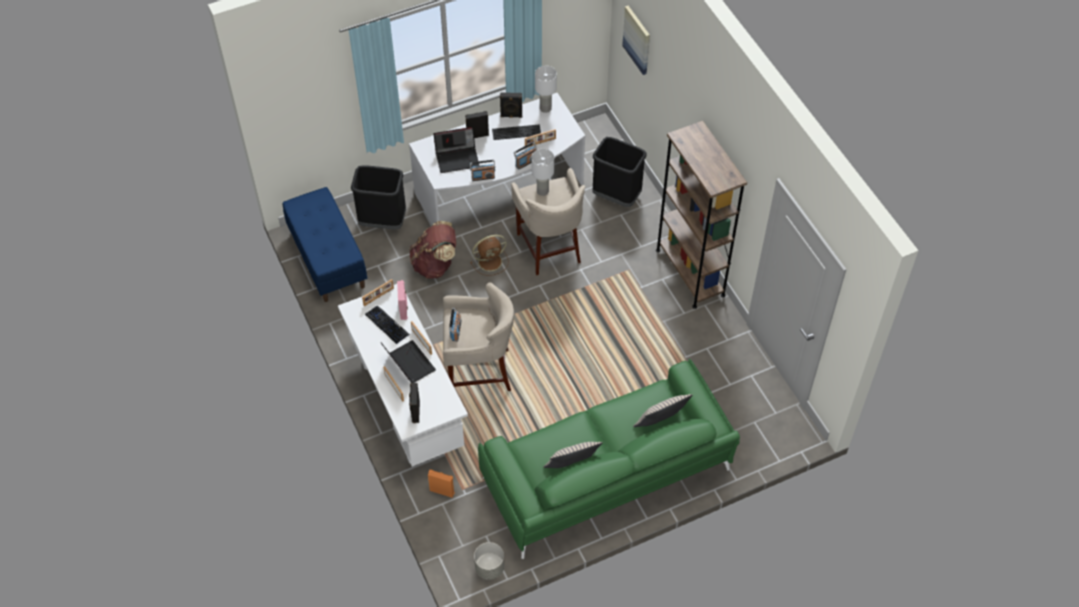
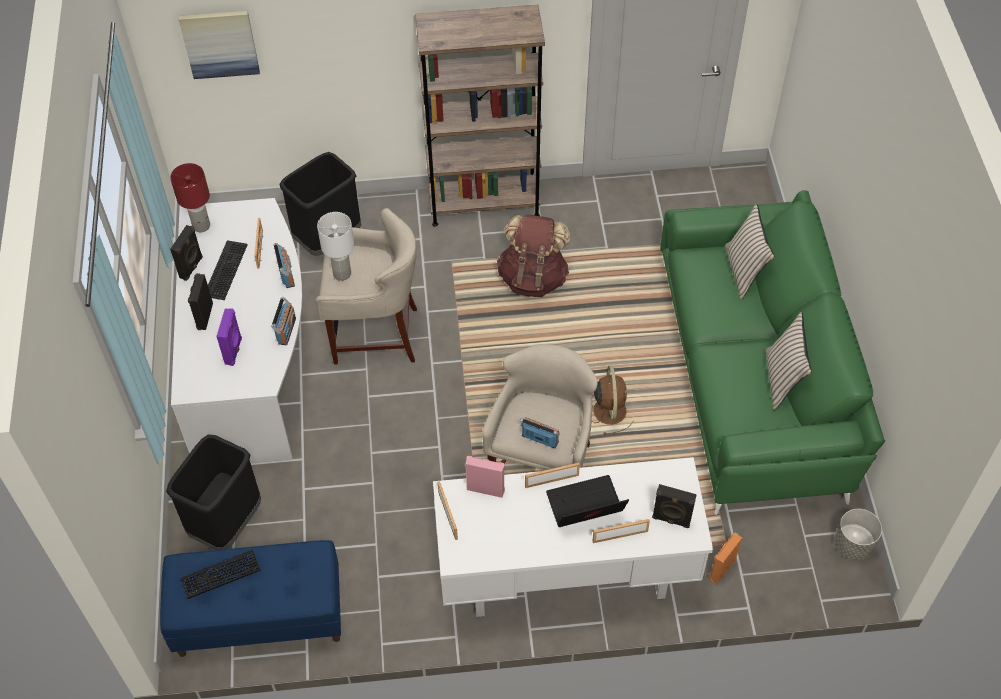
camera: 70 degrees left, 0 degrees up
keyboard [365,306,410,345] -> keyboard moved to [181,549,261,599]
brown backpack [409,221,456,279] -> brown backpack moved to [497,215,570,297]
laptop [434,127,480,173] -> purple speaker [216,308,242,366]
brown fan [470,235,509,276] -> brown fan moved to [591,366,634,435]
white table lamp [535,66,557,113] -> red table lamp [170,163,210,232]

